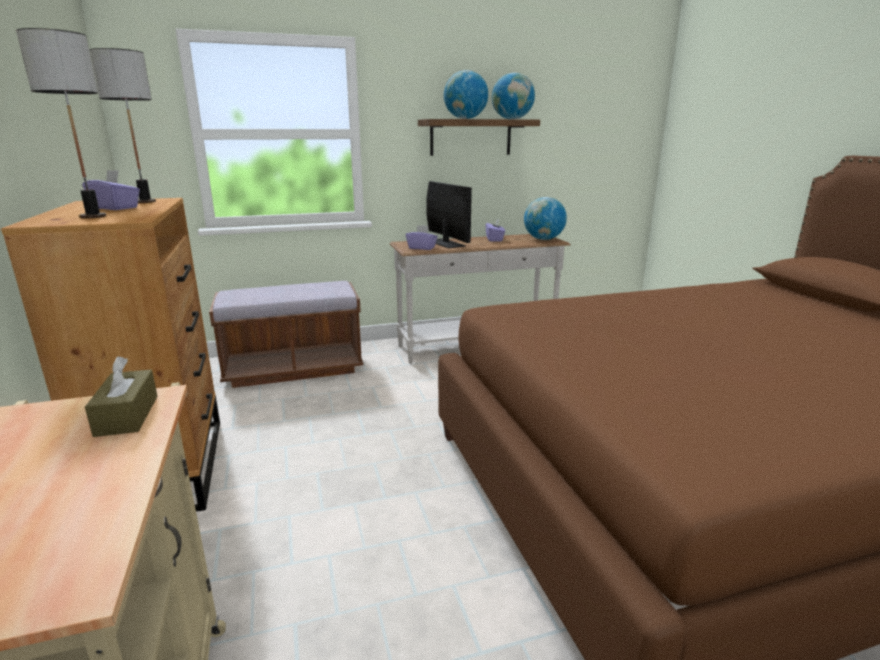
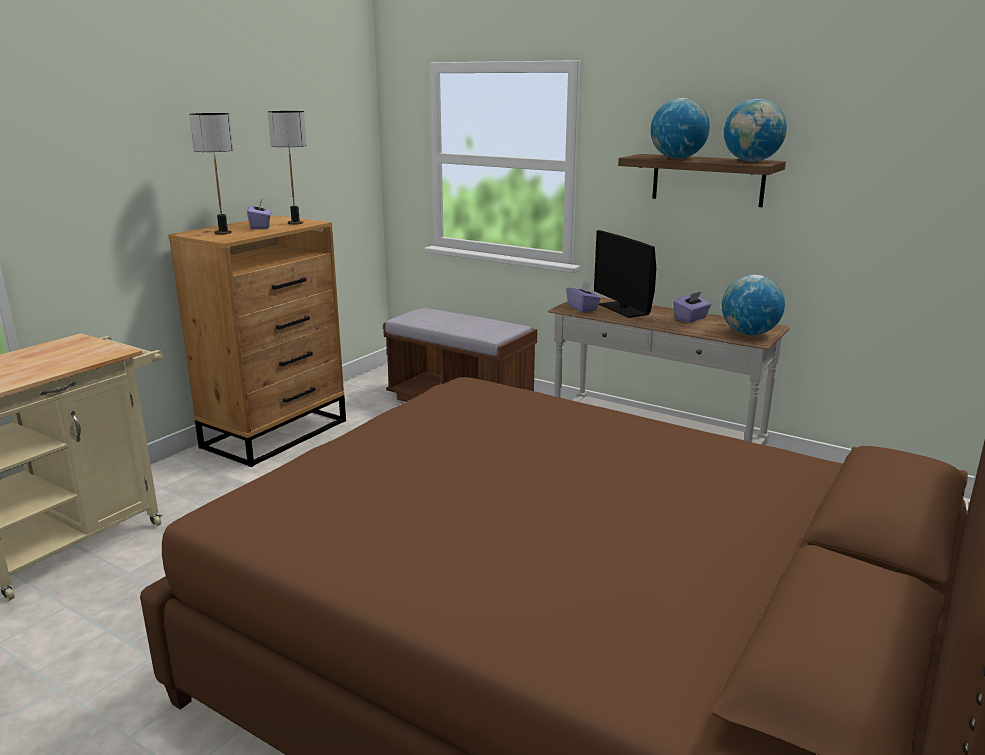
camera: 50 degrees right, 0 degrees up
brown tissue box [85,356,158,437] -> none
monitor [426,181,472,248] -> monitor turned 135 degrees clockwise [594,230,656,318]

